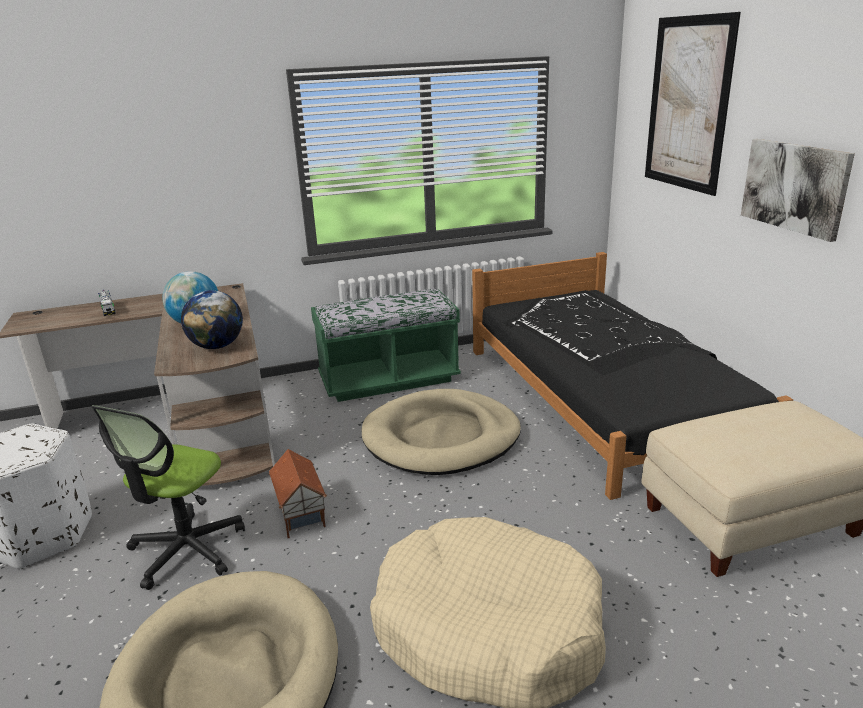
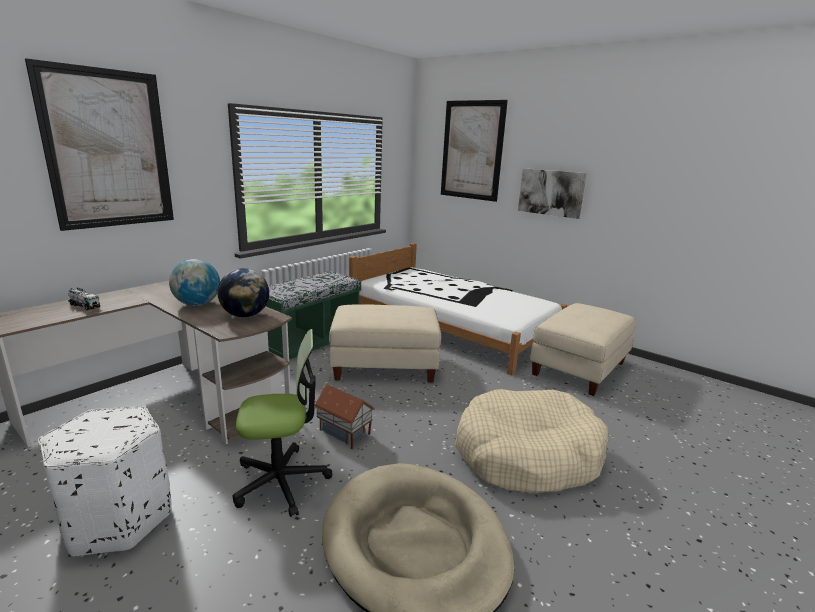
camera: 35 degrees left, 5 degrees down
office chair [91,405,245,590] -> office chair turned 90 degrees counterclockwise [233,329,332,517]
beige dog bed [361,389,521,475] -> beige ottoman [329,304,441,382]
black bed [472,252,793,500] -> white bed [349,243,567,375]
none -> picture [25,58,174,231]

